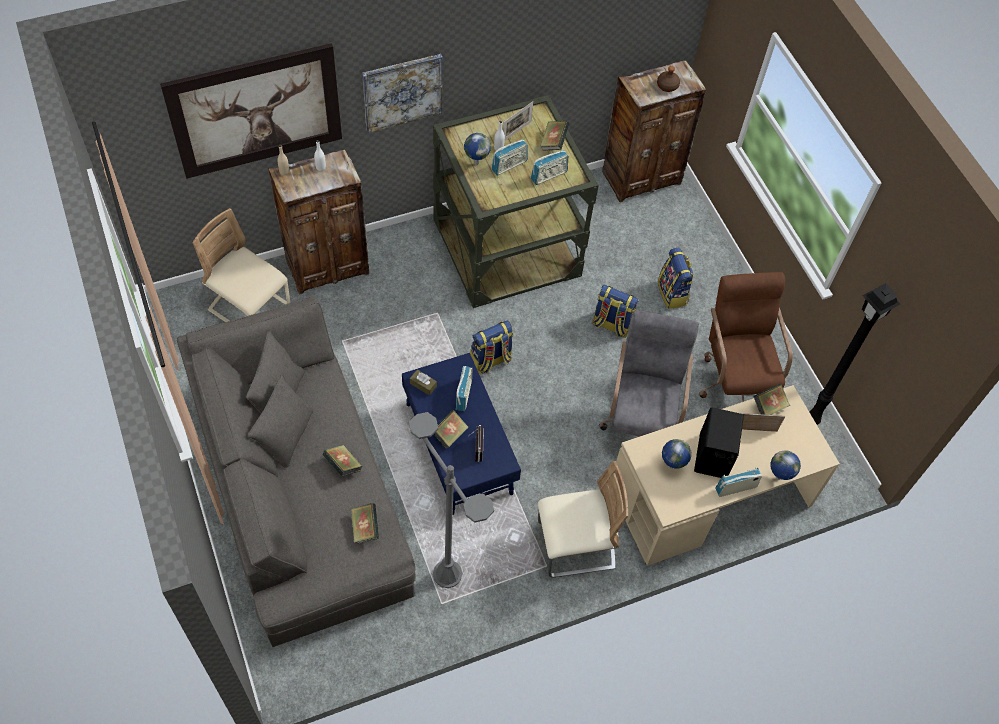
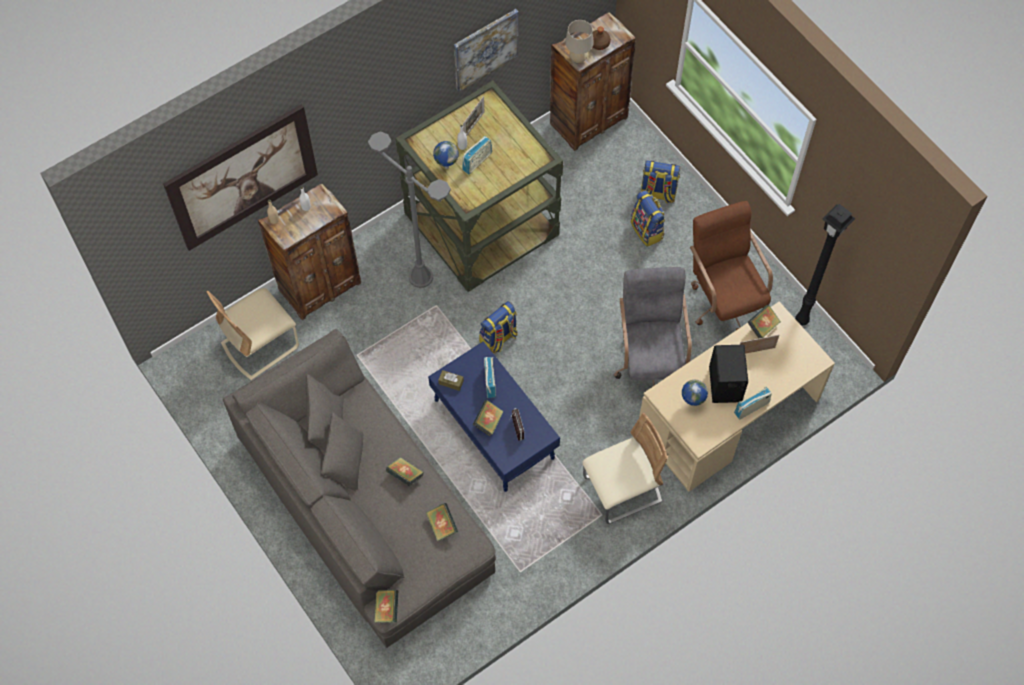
camera: 10 degrees left, 5 degrees up
beige chair [192,208,290,322] -> beige chair turned 60 degrees counterclockwise [206,288,299,380]
picture [362,54,442,133] -> picture moved to [454,9,518,92]
grey floor lamp [409,412,494,588] -> grey floor lamp moved to [368,131,451,288]
radio [531,150,568,185] -> none
book [540,120,569,151] -> book moved to [374,589,399,623]
backpack [592,285,639,338] -> backpack moved to [641,161,681,203]
globe [770,450,801,480] -> none
none -> beige table lamp [565,20,594,63]

